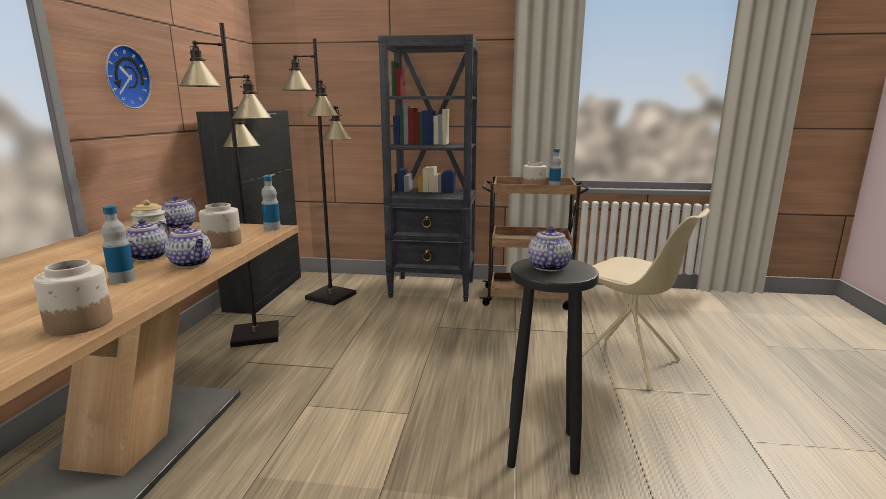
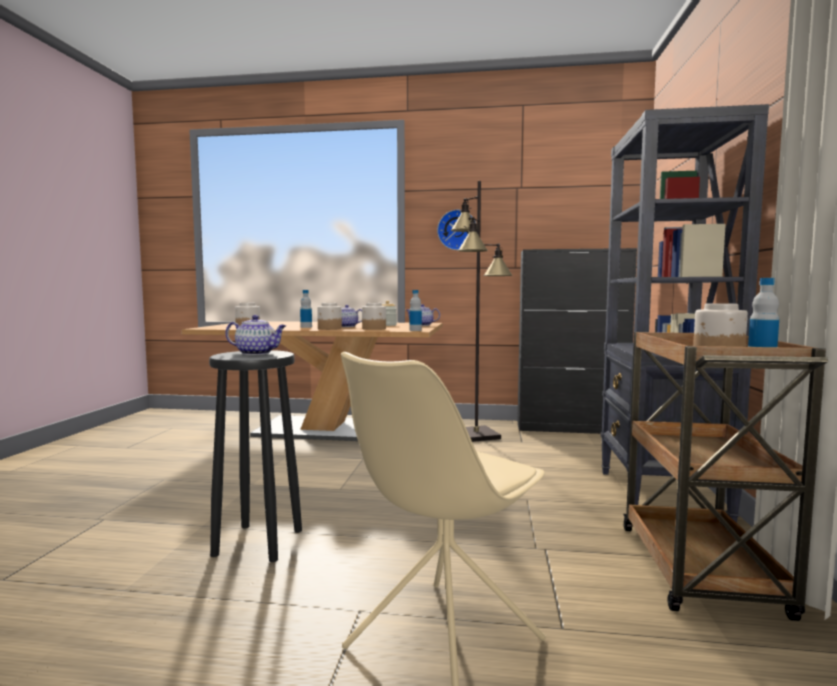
camera: 90 degrees right, 10 degrees down
teapot [165,224,212,268] -> jar [317,303,342,330]
black floor lamp [282,38,356,306] -> none

